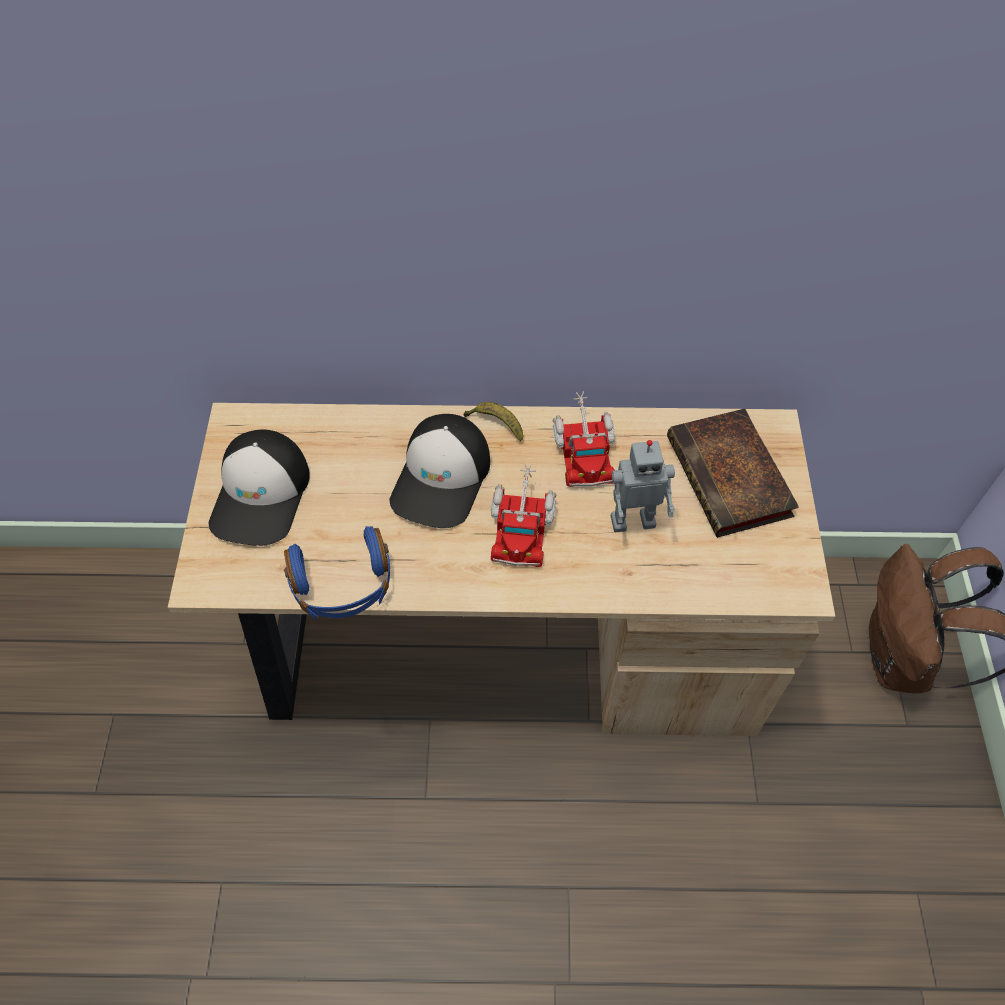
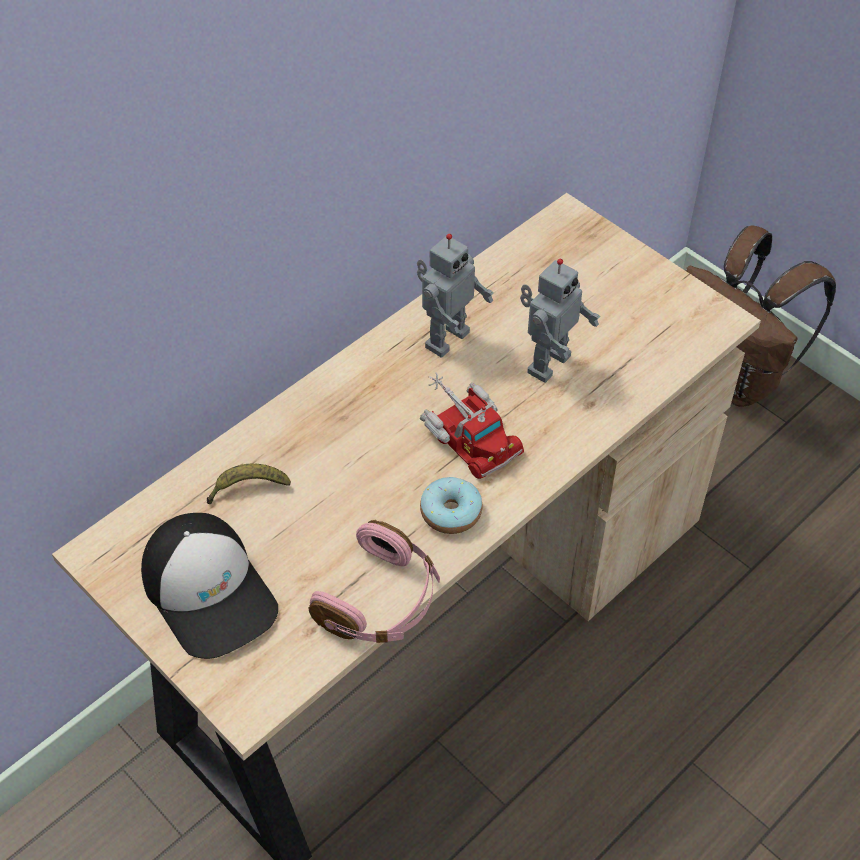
camera: 45 degrees left, 5 degrees down
blue headphones [284,526,390,620] -> pink headphones [309,520,440,643]
cap [389,414,490,528] -> none
banana [463,402,523,441] -> banana moved to [207,464,291,504]
toy truck [553,391,615,487] -> toy robot [417,234,494,357]
book [667,409,799,538] -> none
none -> donut [420,477,483,534]

